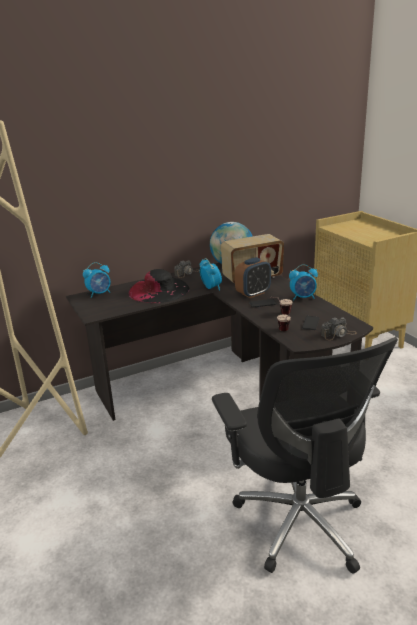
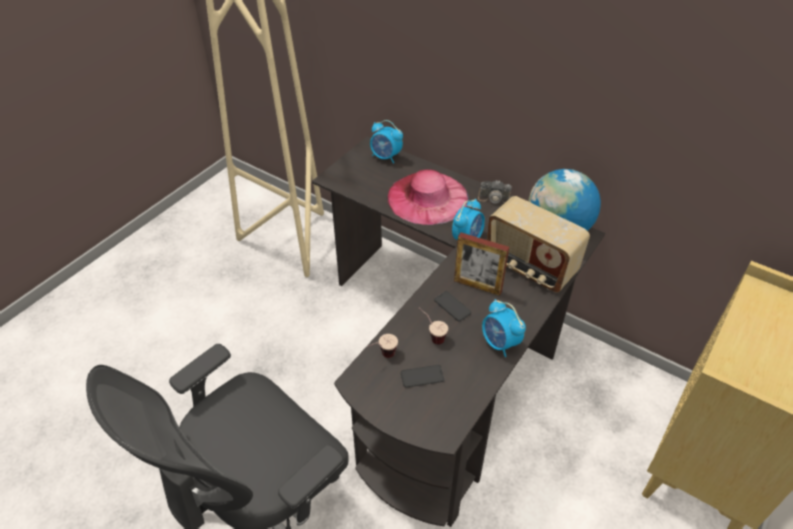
camera: 60 degrees right, 20 degrees up
black hat [129,269,189,303] -> pink hat [387,170,469,225]
alarm clock [235,257,271,298] -> picture frame [454,232,509,296]
camera [321,317,357,340] -> none

